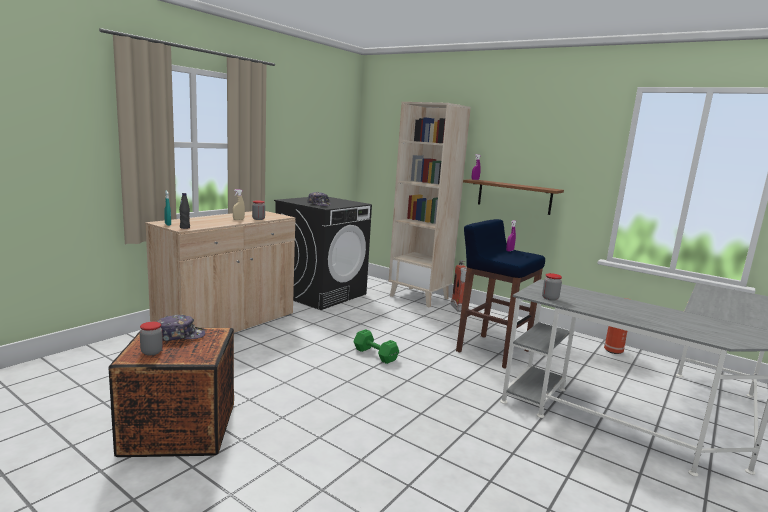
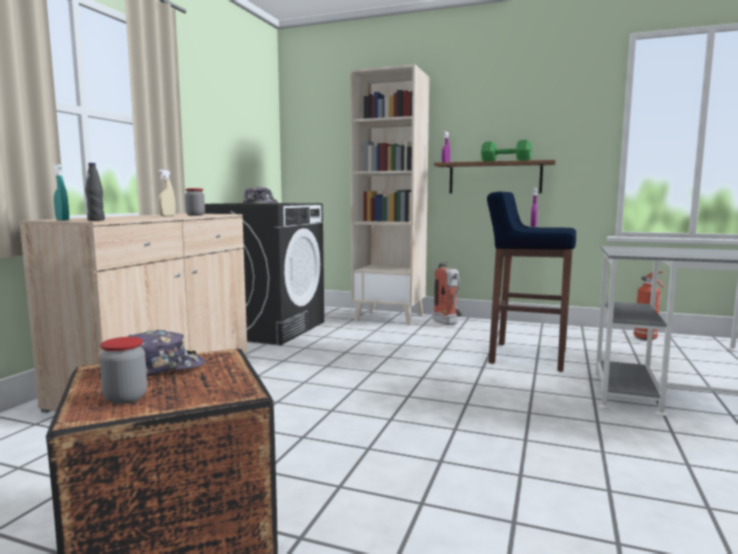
camera: 15 degrees left, 5 degrees down
green dumbbell [354,329,399,364] -> green dumbbell moved to [481,140,532,161]
jar [542,273,562,301] -> none

